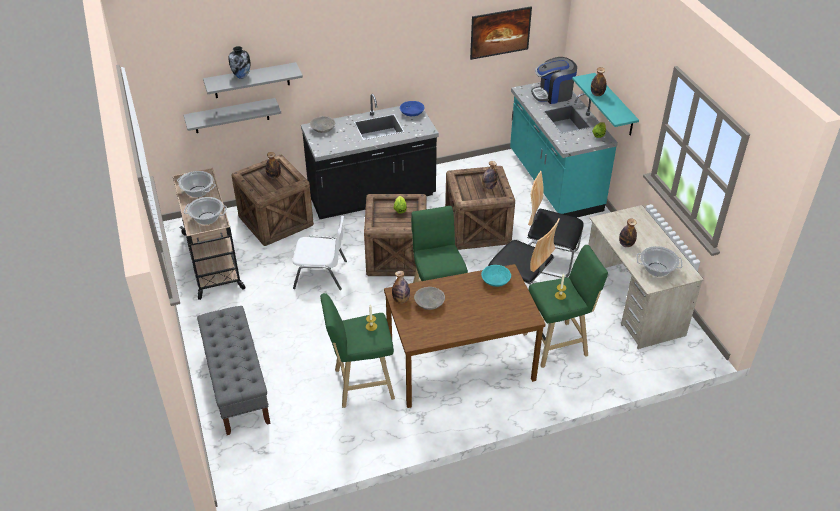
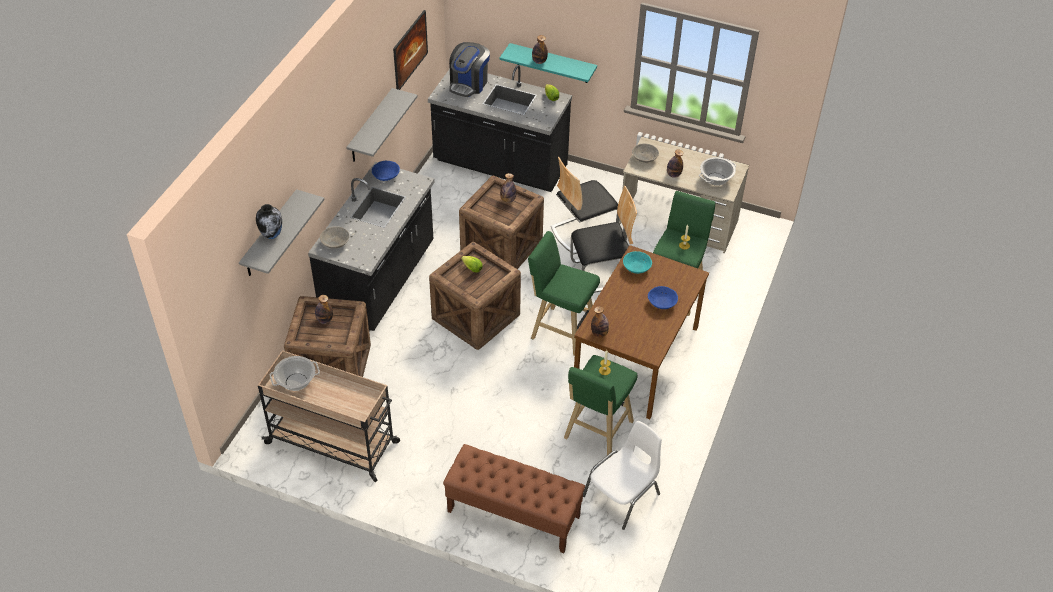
camera: 50 degrees left, 5 degrees up
grey shelf [184,98,281,133] -> grey shelf moved to [346,88,418,161]
cooking pot [184,197,227,225] -> none
grey bench [197,306,270,435] -> brown bench [443,444,585,553]
white chair [292,216,347,290] -> white chair moved to [583,421,662,530]
grey bowl [414,287,445,310] -> grey bowl moved to [632,143,659,163]
turquoise counter [510,82,618,218] -> black counter [428,65,572,192]
none -> blue bowl [648,286,678,309]

